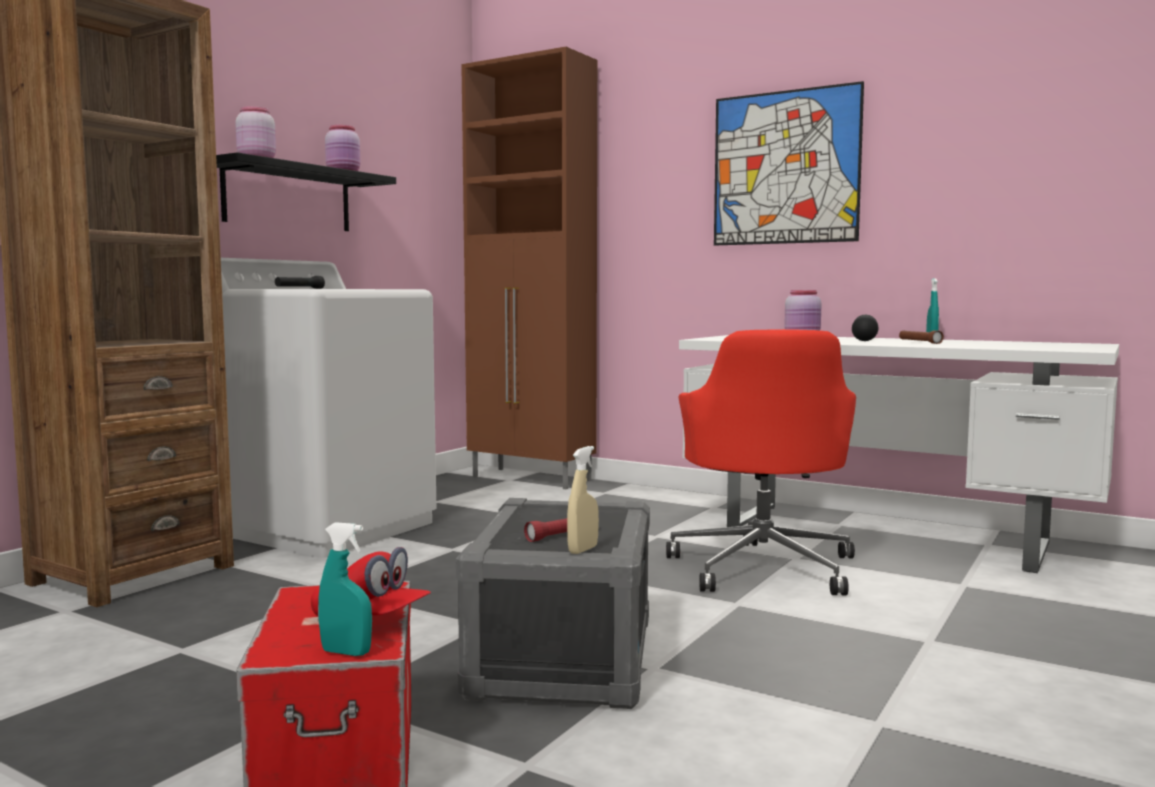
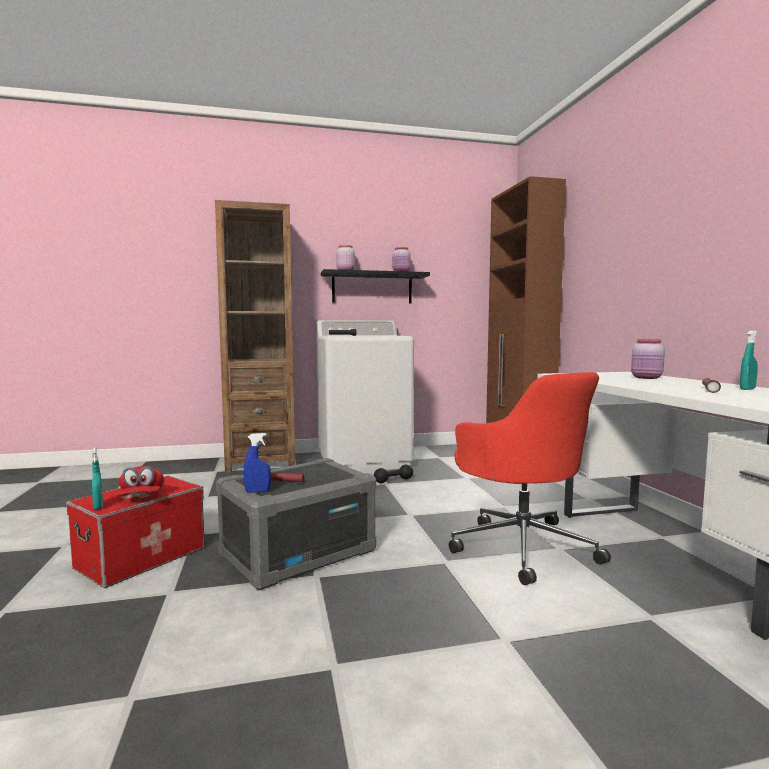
camera: 45 degrees right, 0 degrees up
beige spray bottle [567,446,599,554] -> blue spray bottle [244,433,271,493]
red office chair [666,329,856,595] -> red office chair turned 75 degrees counterclockwise [449,372,611,585]
picture [714,81,864,246] -> none
black dumbbell [852,315,878,341] -> black dumbbell moved to [374,465,413,483]

